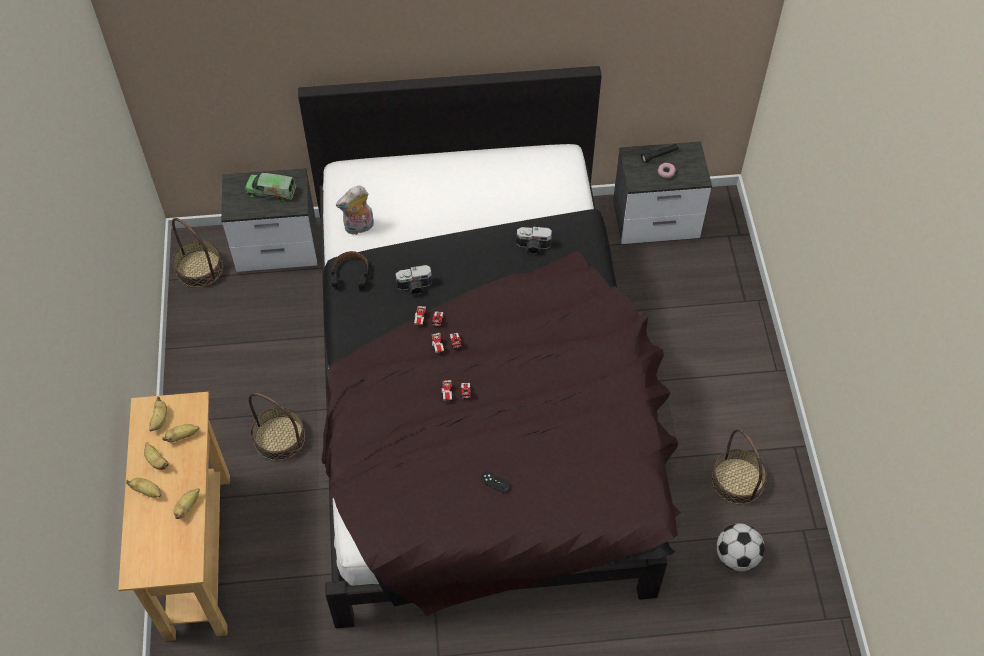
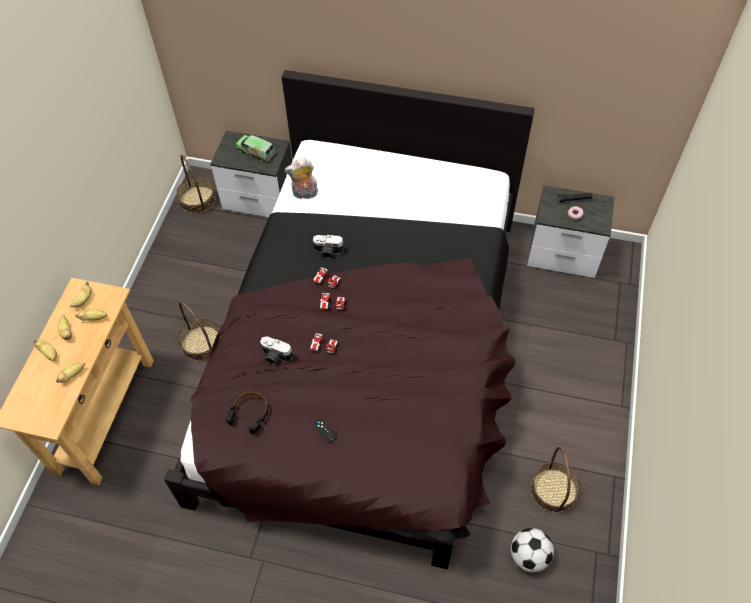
camera: 20 degrees right, 0 degrees up
black headphones [331,251,369,291] -> black headphones moved to [226,391,268,434]
camera [517,227,552,255] -> camera moved to [260,336,293,365]

